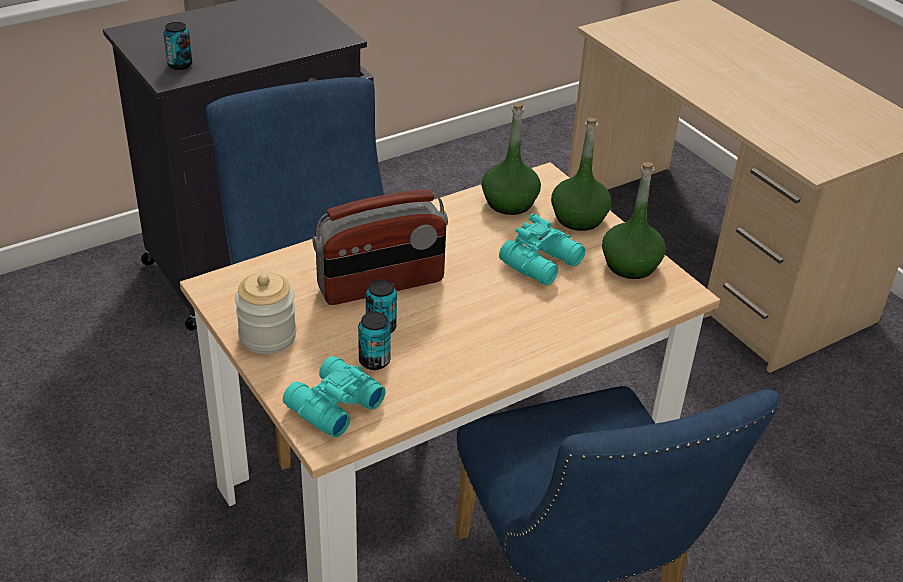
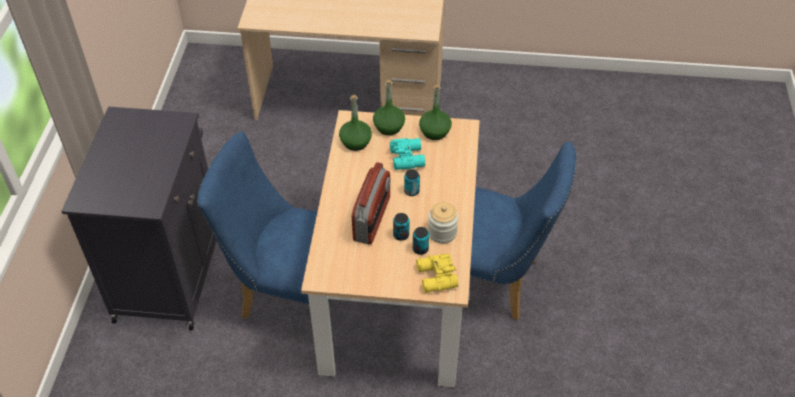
camera: 50 degrees left, 10 degrees up
can [163,22,192,70] -> can moved to [404,169,420,196]
jar [235,272,296,354] -> jar moved to [428,202,459,243]
turquoise binoculars [283,356,386,437] -> yellow binoculars [416,254,458,293]

